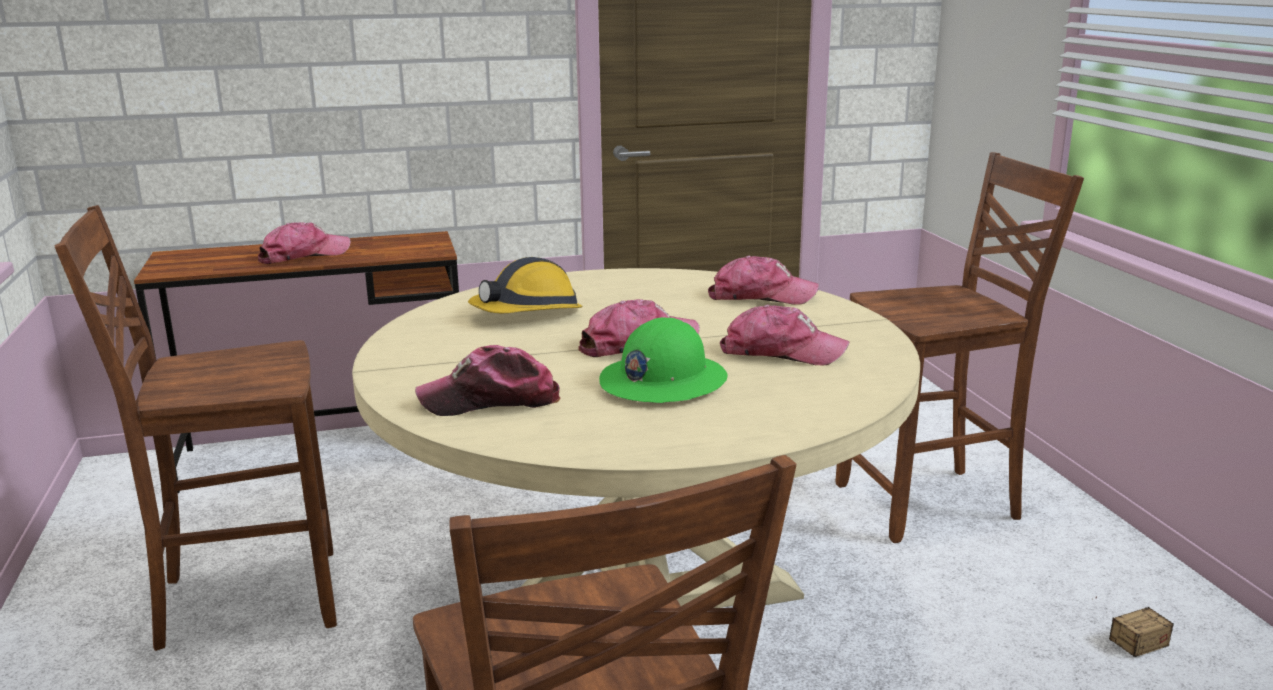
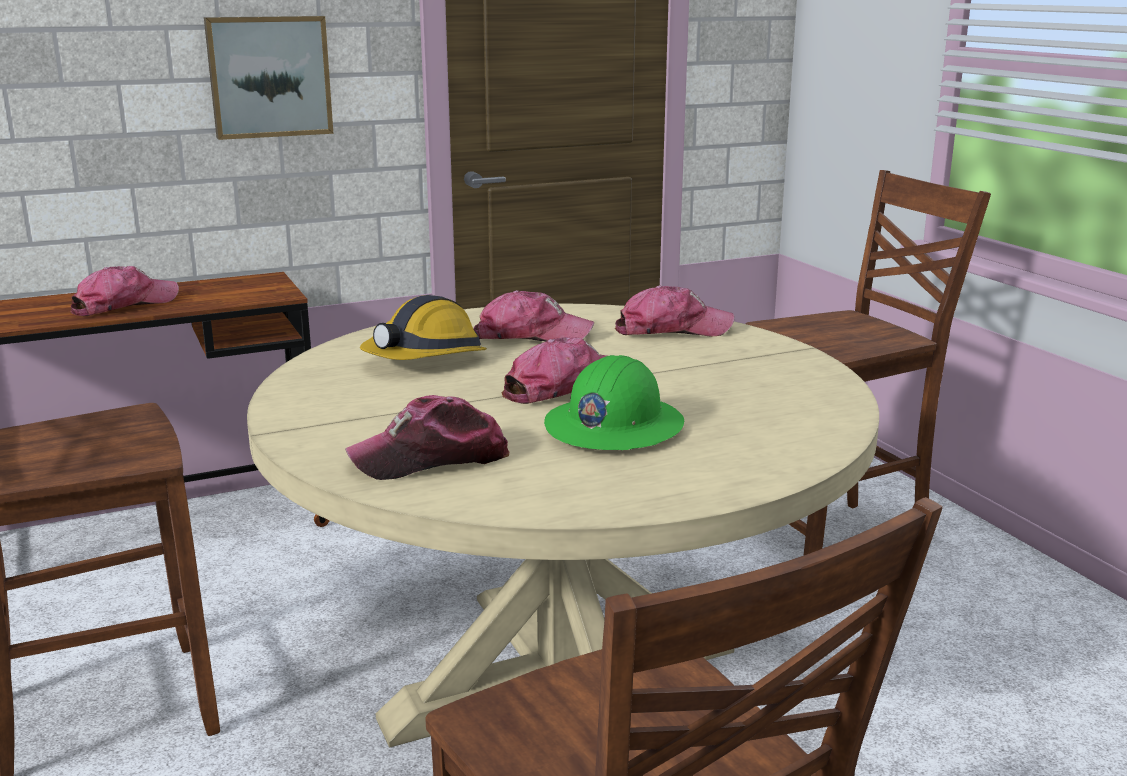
camera: 10 degrees left, 0 degrees up
cap [720,305,849,365] -> cap moved to [473,290,594,342]
storage box [1095,596,1174,657] -> none
none -> picture [204,16,333,140]

